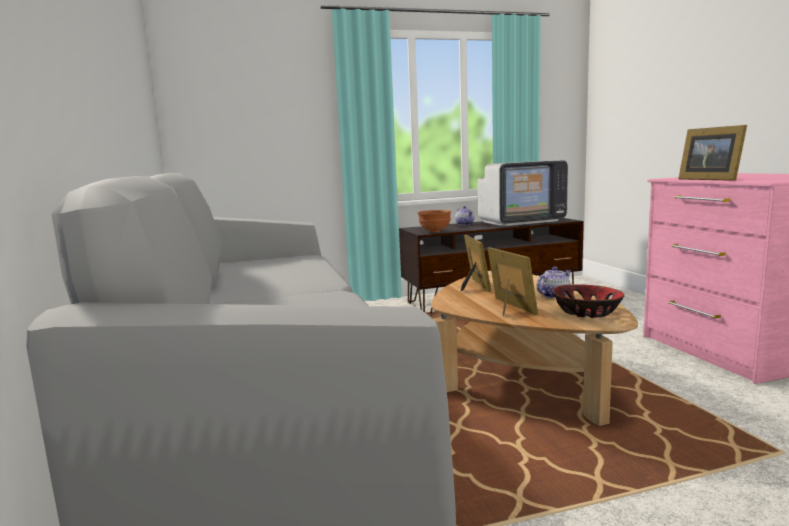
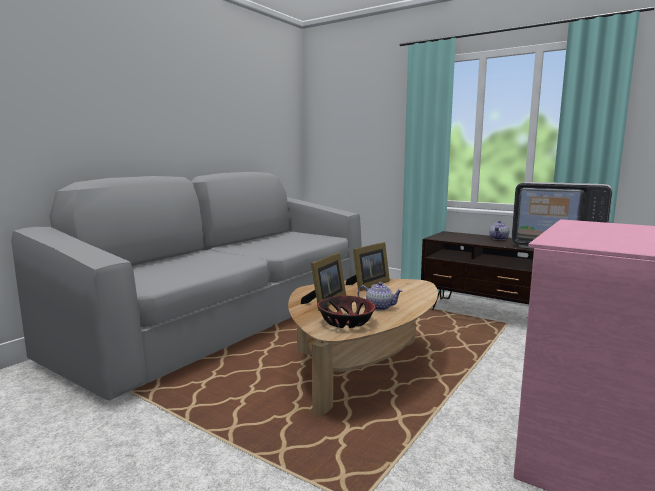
camera: 50 degrees right, 0 degrees up
brown bowl [417,210,451,232] -> none
picture frame [678,125,747,181] -> none

